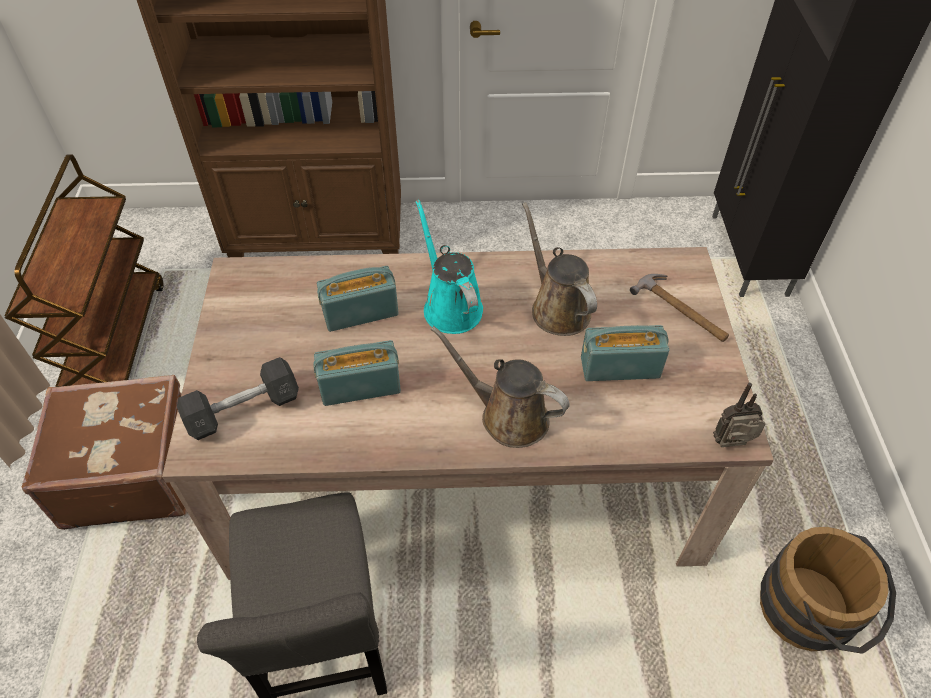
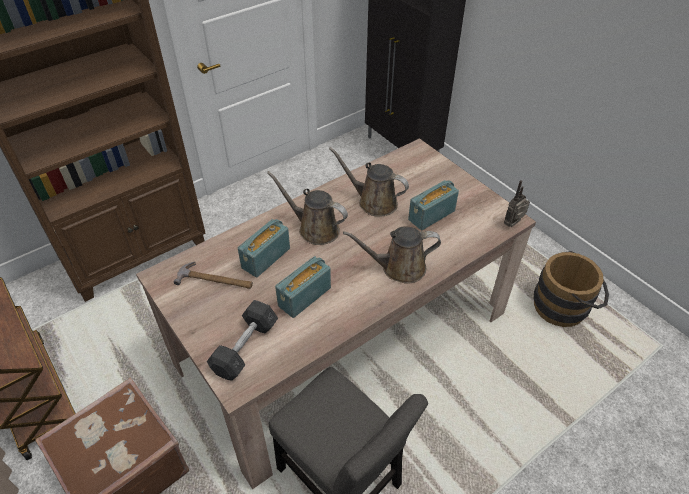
camera: 35 degrees left, 5 degrees down
turquoise watering can [416,200,483,334] -> brown watering can [267,171,348,245]
hammer [630,274,729,342] -> hammer moved to [174,262,253,289]

